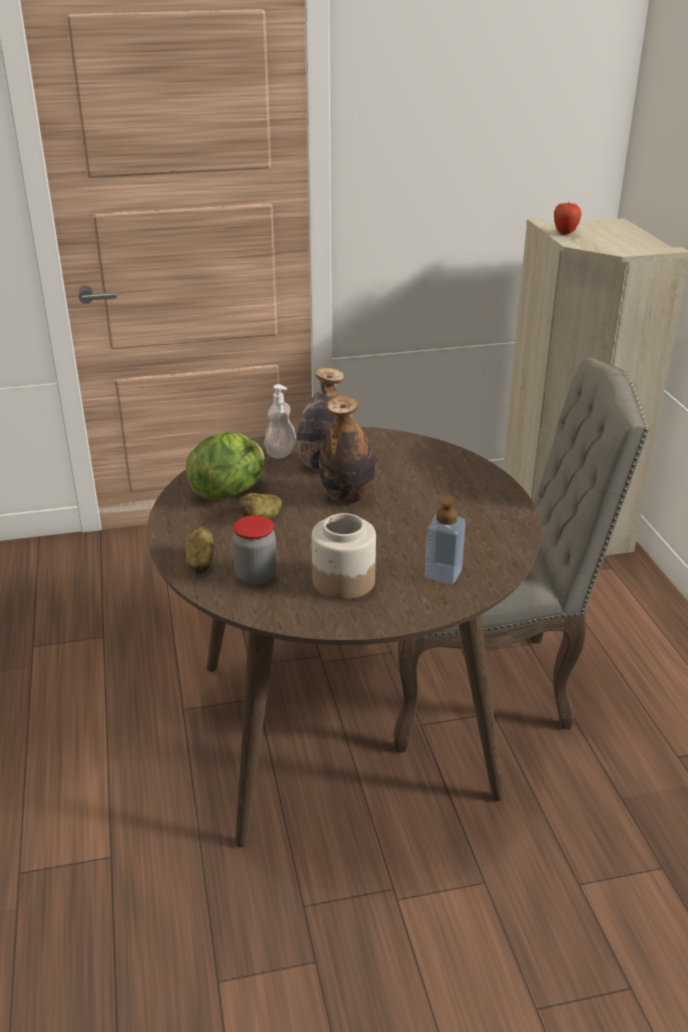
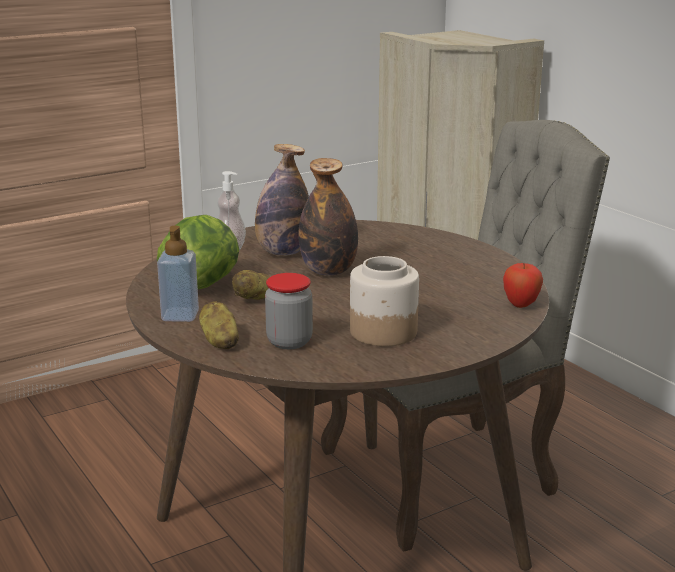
camera: 20 degrees left, 10 degrees down
soap dispenser [425,495,466,584] -> soap dispenser moved to [157,226,199,322]
apple [554,202,581,234] -> apple moved to [503,263,543,308]

